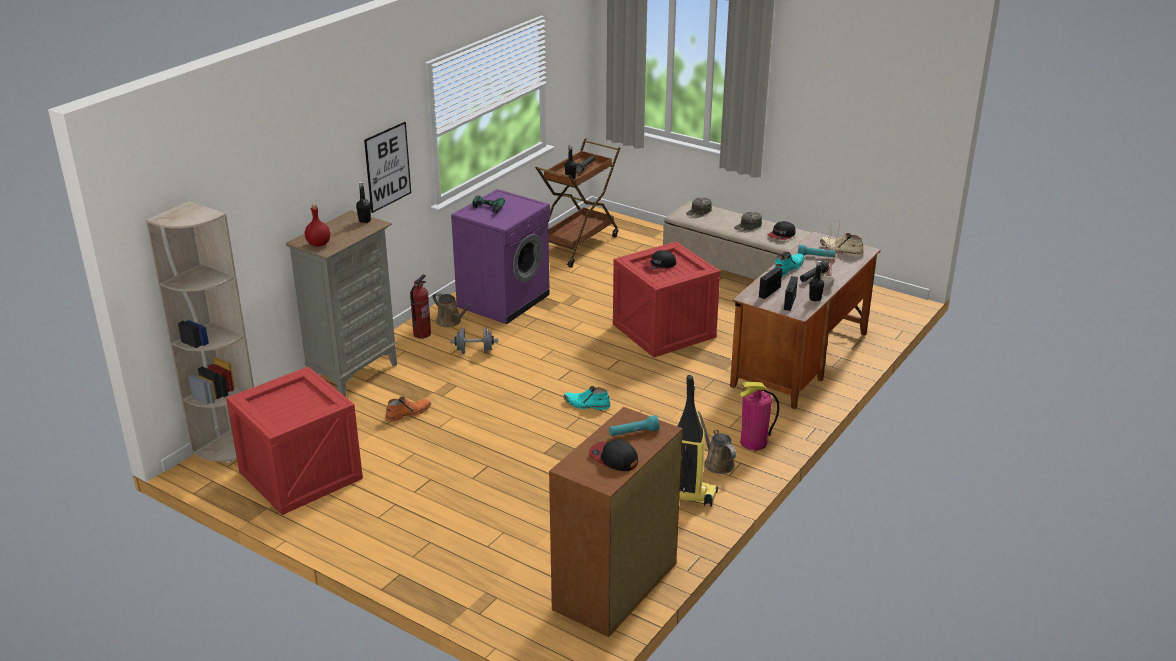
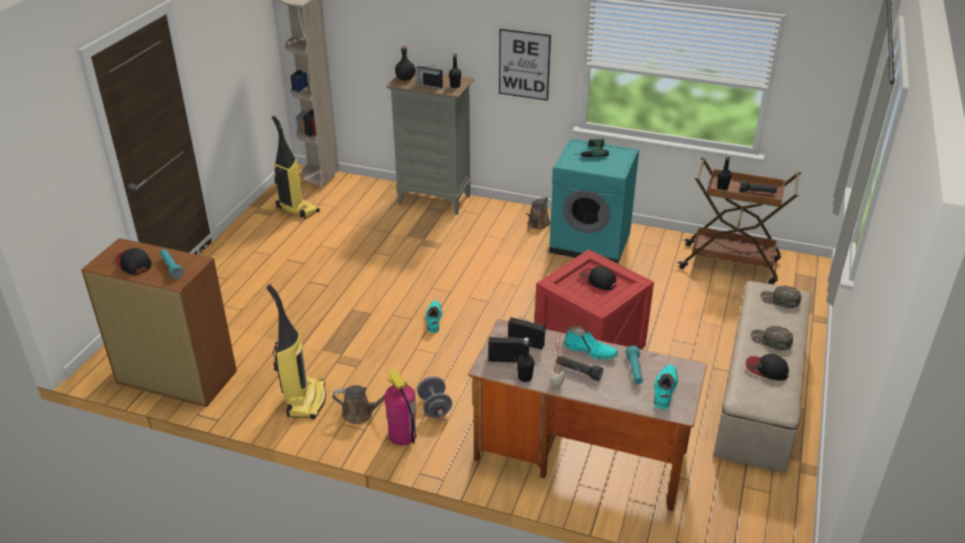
camera: 75 degrees right, 5 degrees up
crate [226,367,363,515] -> vacuum cleaner [272,116,320,219]
red bottle [305,204,330,247] -> black bottle [395,45,415,81]
orange boot [385,396,431,422] -> none
fire extinguisher [410,275,431,339] -> none
grey dumbbell [450,328,498,354] -> grey dumbbell moved to [417,376,452,418]
purple washing machine [451,189,550,324] -> turquoise washing machine [549,139,639,264]
cap [589,439,638,471] -> cap turned 60 degrees counterclockwise [115,248,152,275]
brown watering can [698,411,736,474] -> brown watering can turned 45 degrees clockwise [332,385,384,424]
beige boot [820,233,864,257] -> turquoise boot [654,365,678,409]
none -> radio [415,65,443,89]

